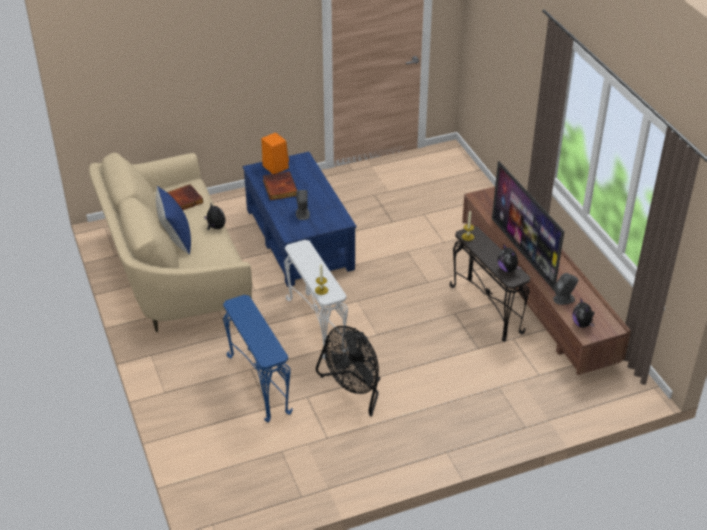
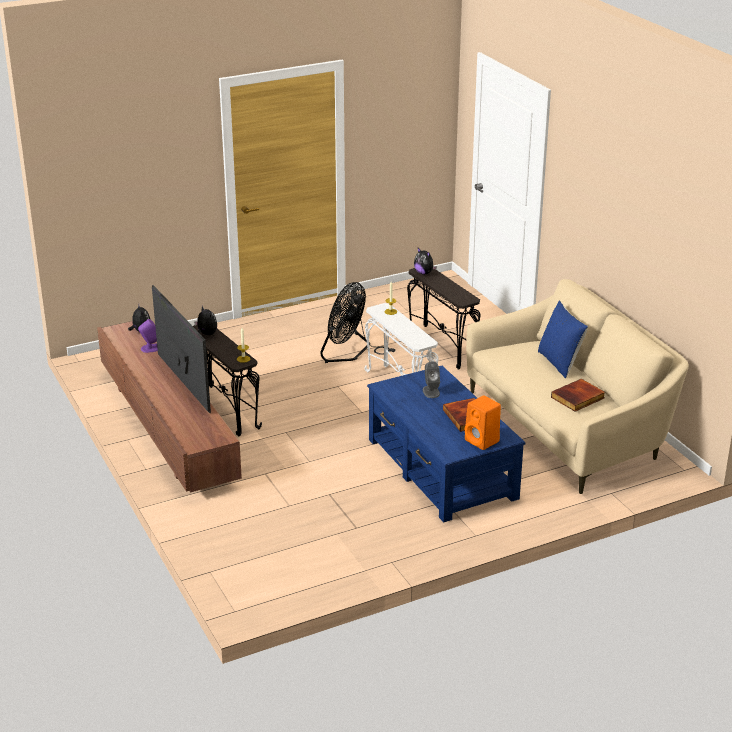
camera: 175 degrees right, 10 degrees down
plush toy [204,204,226,230] -> plush toy moved to [414,248,437,275]
blue side table [223,295,293,422] -> black side table [407,268,481,370]
black fan [316,326,380,416] -> black fan turned 105 degrees counterclockwise [320,282,395,363]
grey speaker [553,273,578,305] -> purple speaker [138,319,158,353]

